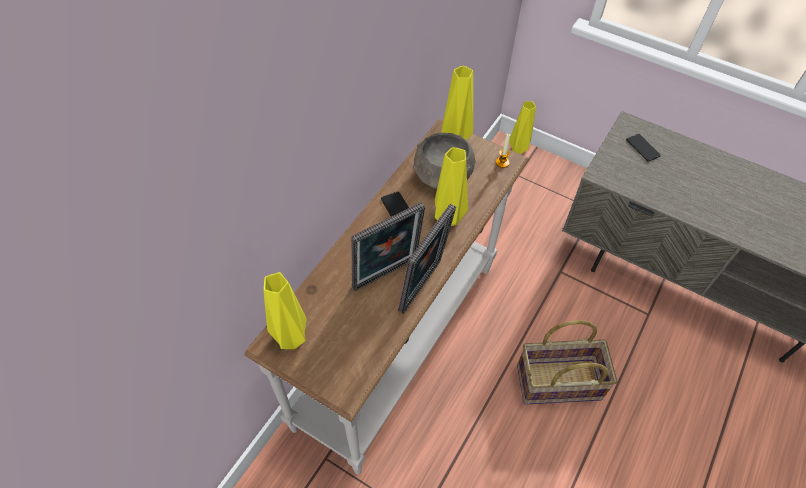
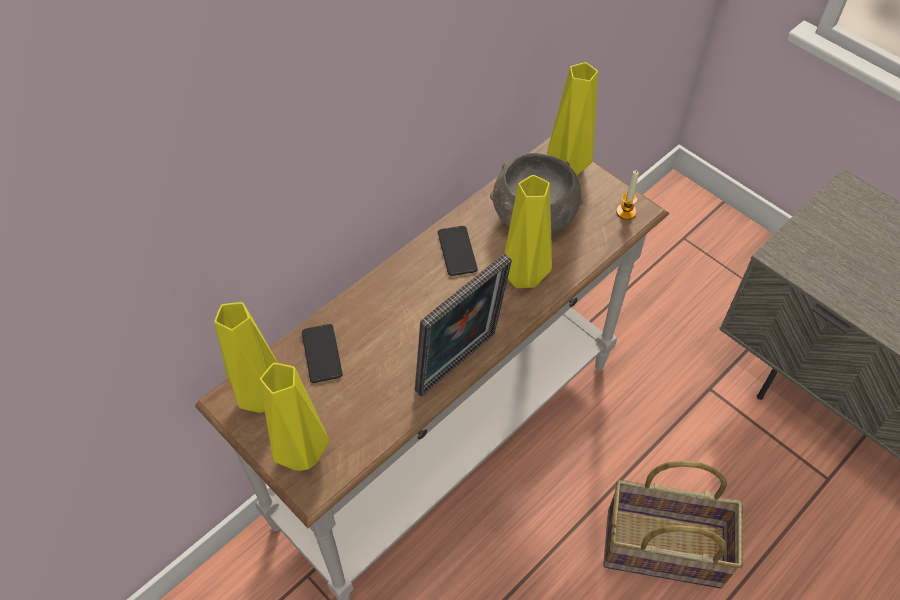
camera: 15 degrees right, 0 degrees up
picture frame [351,202,425,291] -> none
yellow vase [509,101,536,154] -> yellow vase moved to [260,363,329,471]
phone [626,134,661,161] -> phone moved to [302,324,343,383]

